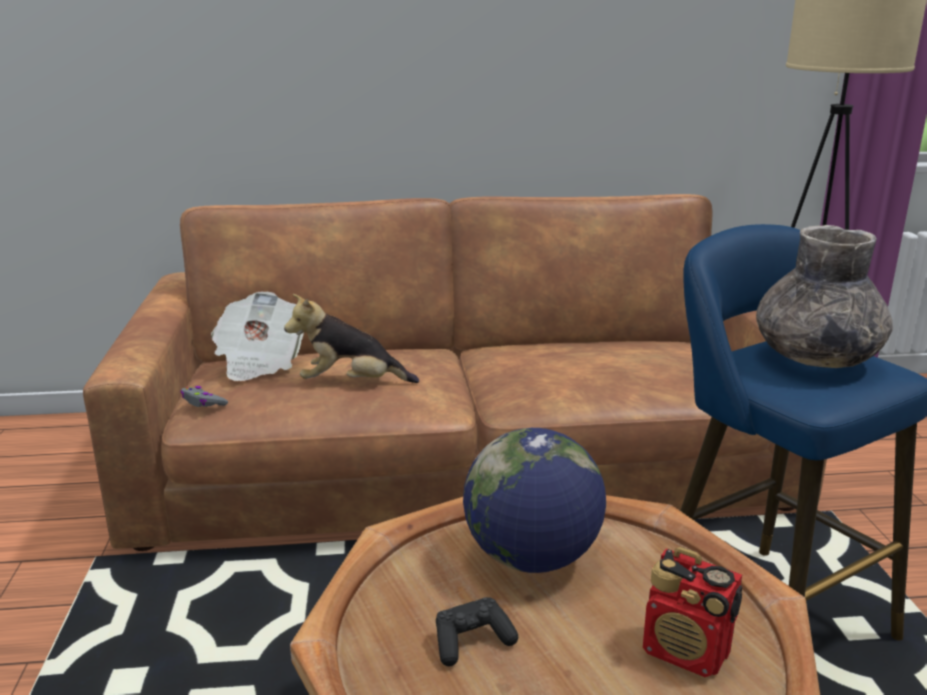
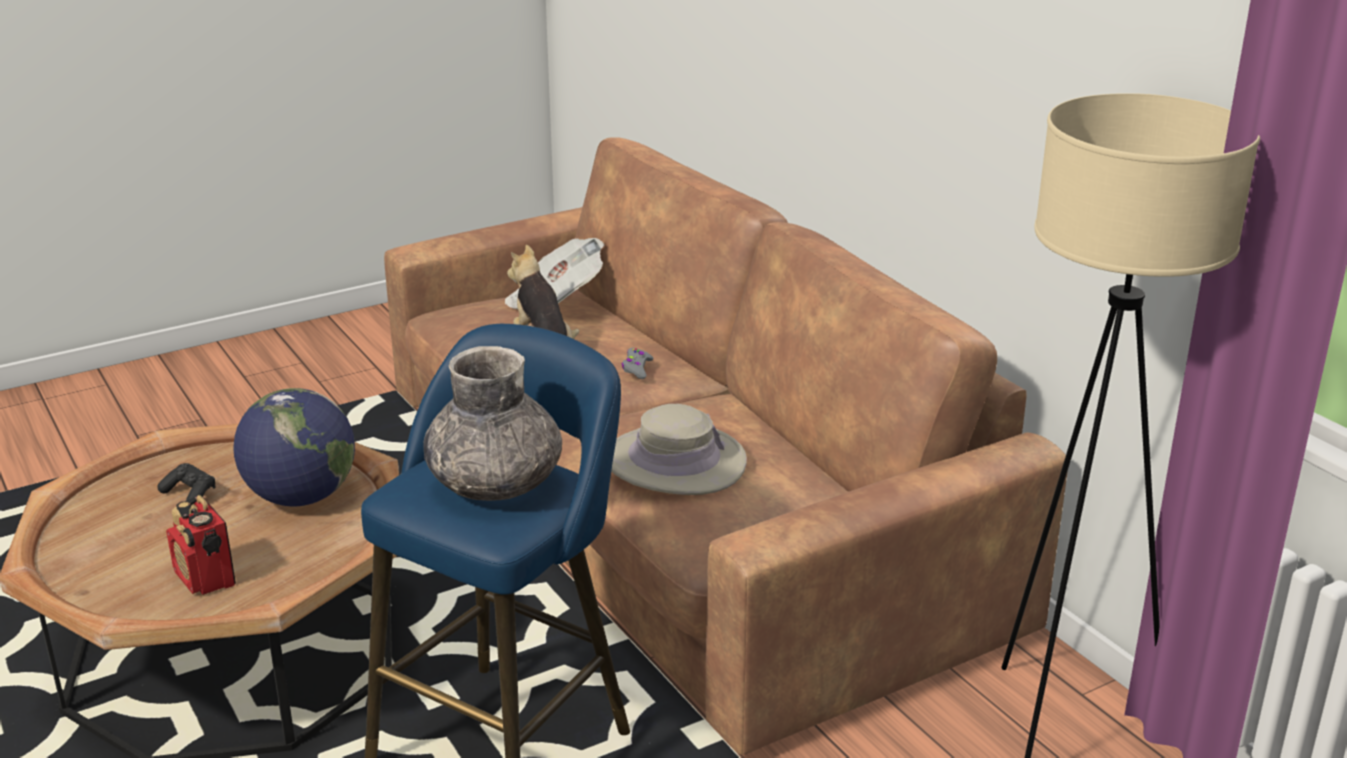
camera: 65 degrees right, 5 degrees up
grey game controller [180,386,228,407] -> grey game controller moved to [622,348,653,379]
radio [643,547,742,677] -> radio turned 45 degrees counterclockwise [166,495,236,595]
none -> beige hat [611,404,747,495]

